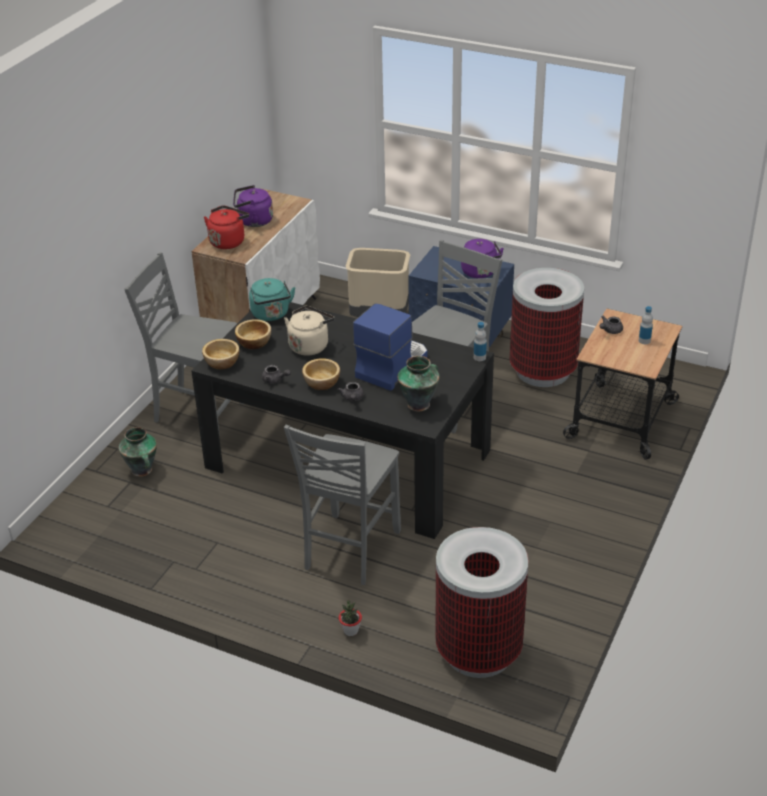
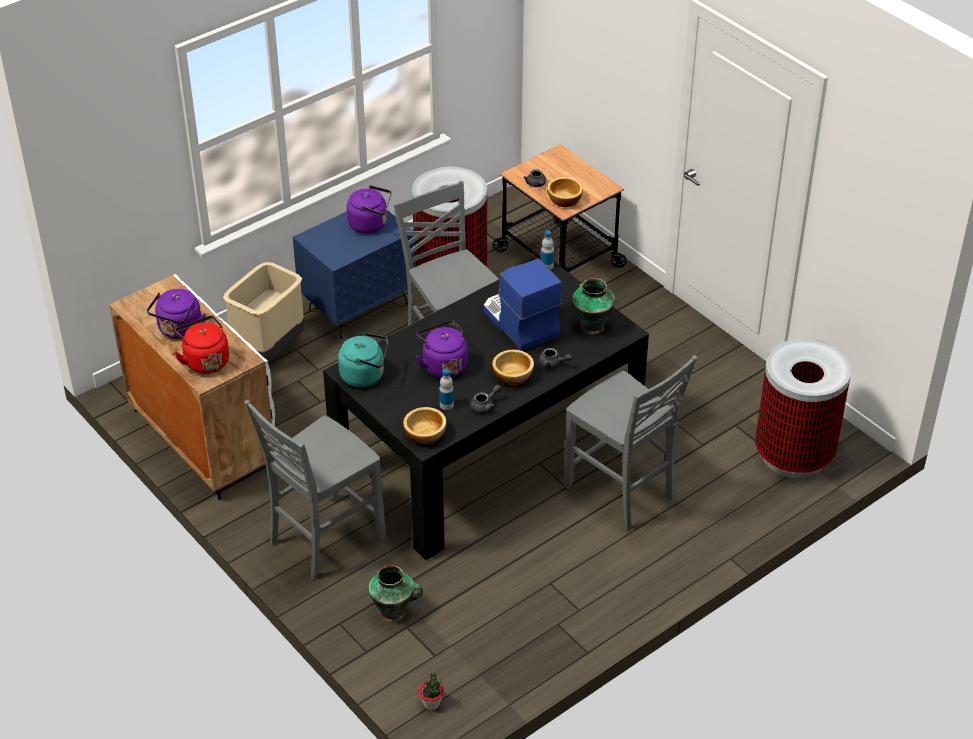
camera: 65 degrees left, 5 degrees up
bowl [235,319,271,349] -> bowl moved to [547,177,583,207]
beige kettle [284,306,335,356] -> purple kettle [416,321,468,378]
potted plant [339,600,362,636] -> potted plant moved to [419,671,444,710]
bottle [639,306,653,344] -> bottle moved to [439,369,454,410]

